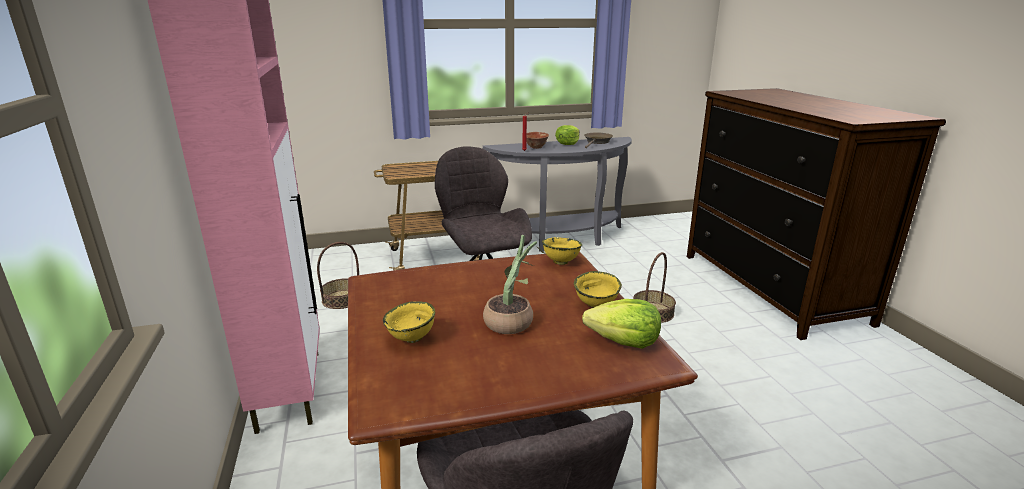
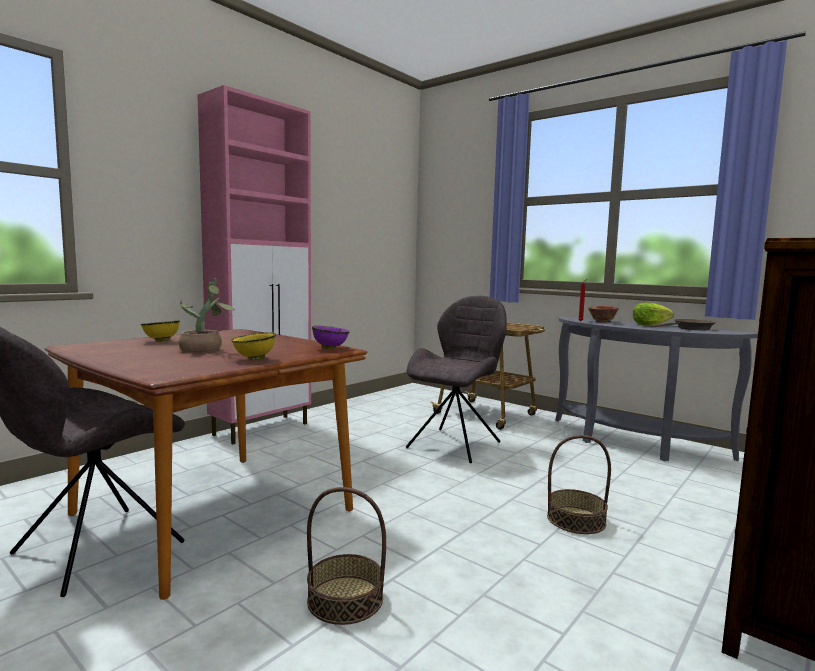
camera: 55 degrees right, 15 degrees down
basket [317,242,359,309] -> basket moved to [307,487,386,625]
yellow bowl [542,237,582,265] -> purple bowl [312,326,350,349]
lettuce [582,299,661,349] -> none

